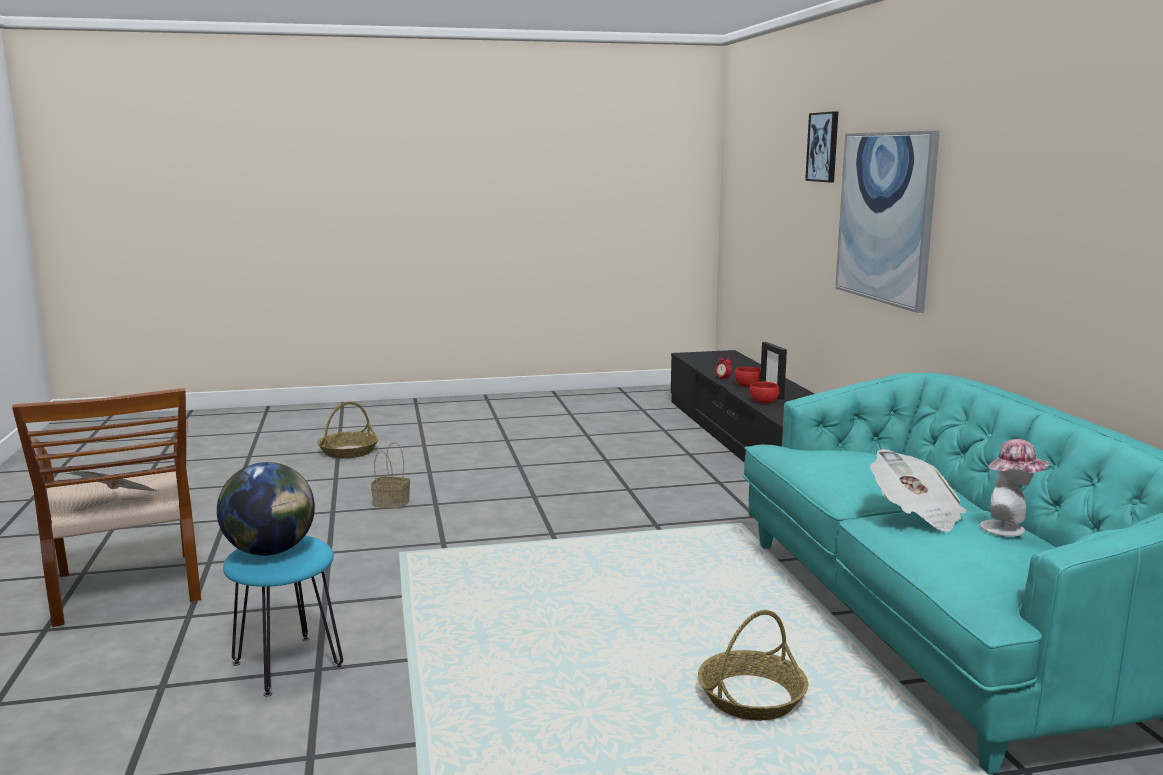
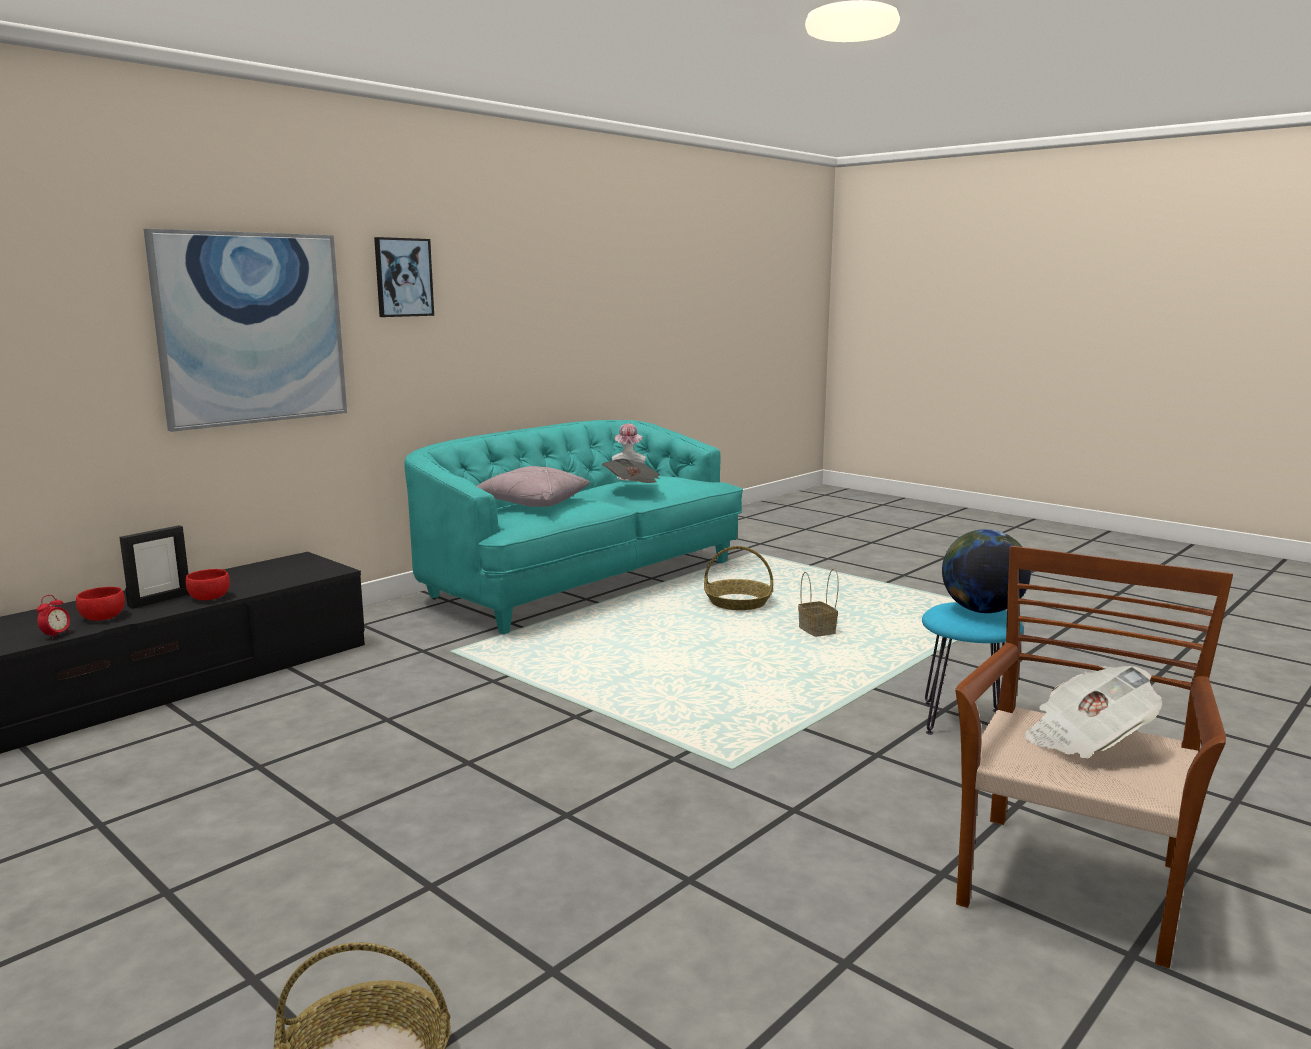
camera: 125 degrees left, 0 degrees up
basket [371,442,410,509] -> basket moved to [798,568,839,637]
picture [805,111,838,182] -> picture moved to [374,237,434,317]
none -> purple pillow [477,466,590,507]

